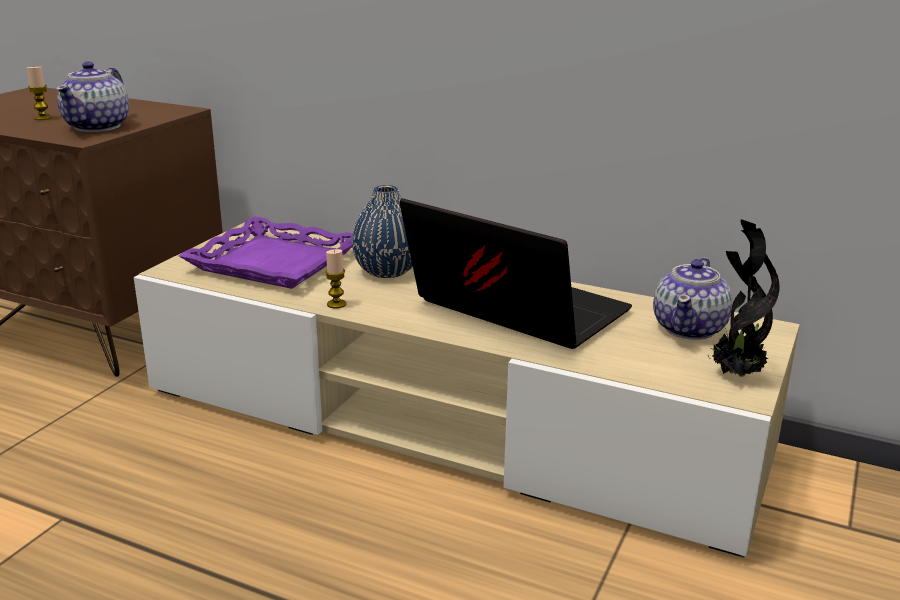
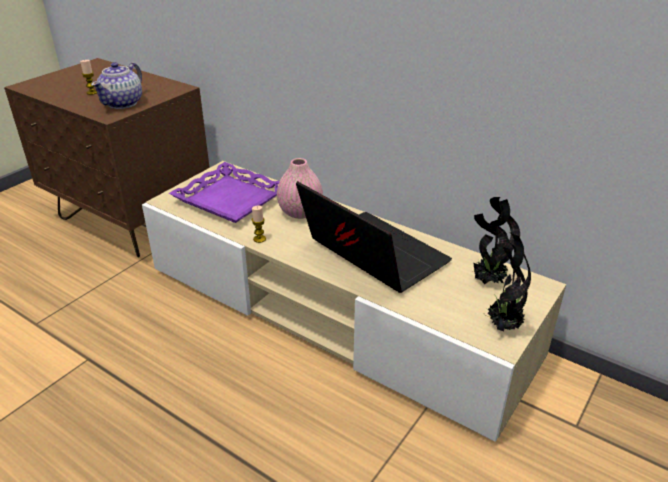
camera: 10 degrees right, 10 degrees up
blue vase [352,185,413,278] -> pink vase [277,158,323,219]
teapot [653,258,733,340] -> potted plant [473,197,520,284]

